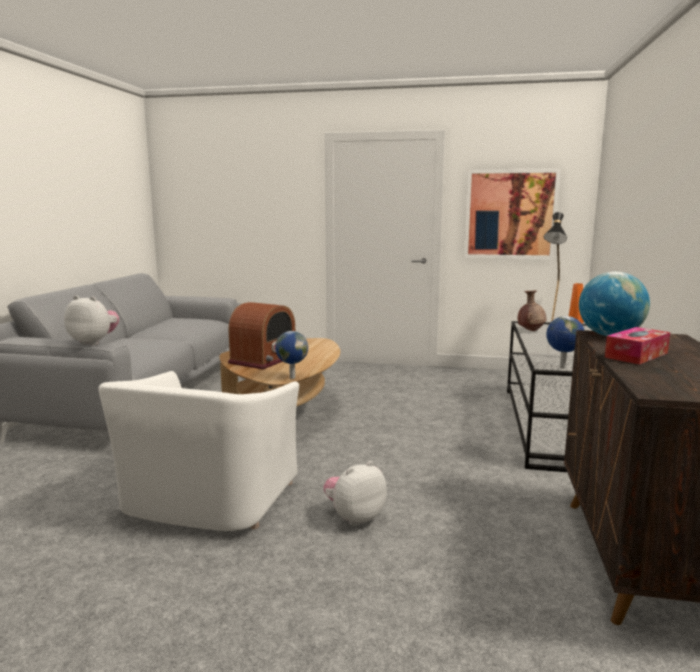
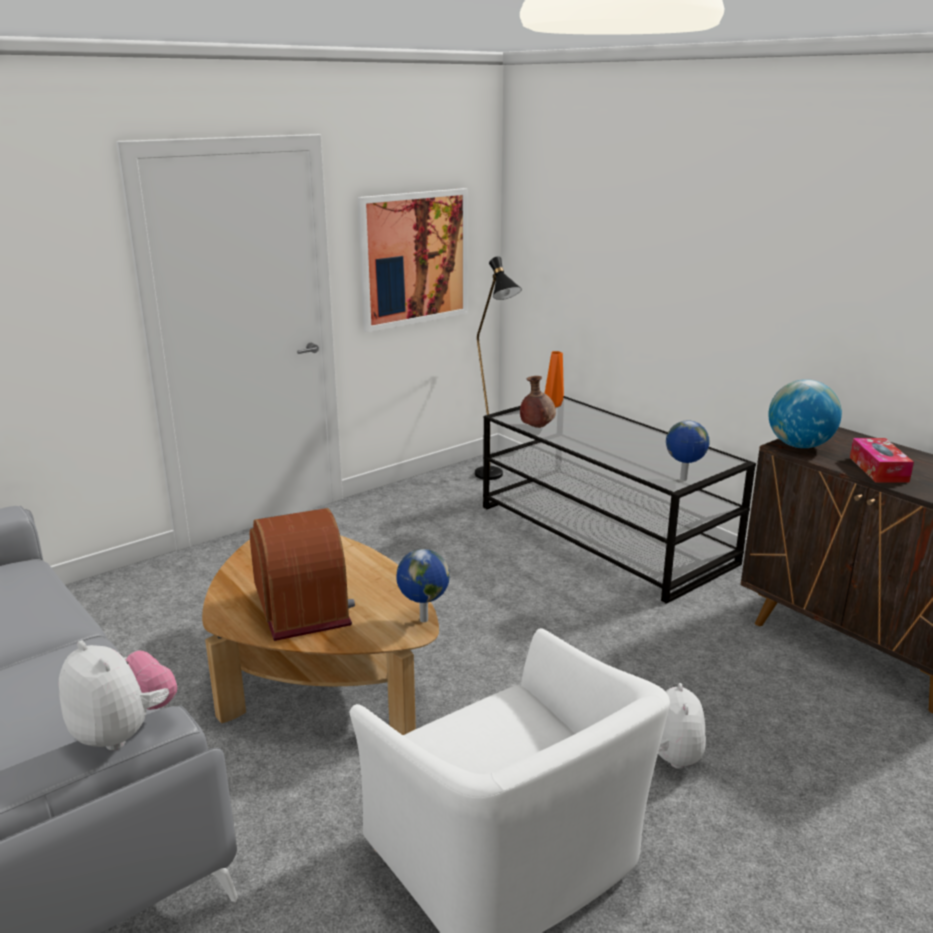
camera: 50 degrees left, 10 degrees up
plush toy [64,295,119,345] -> plush toy turned 75 degrees clockwise [59,640,177,750]

